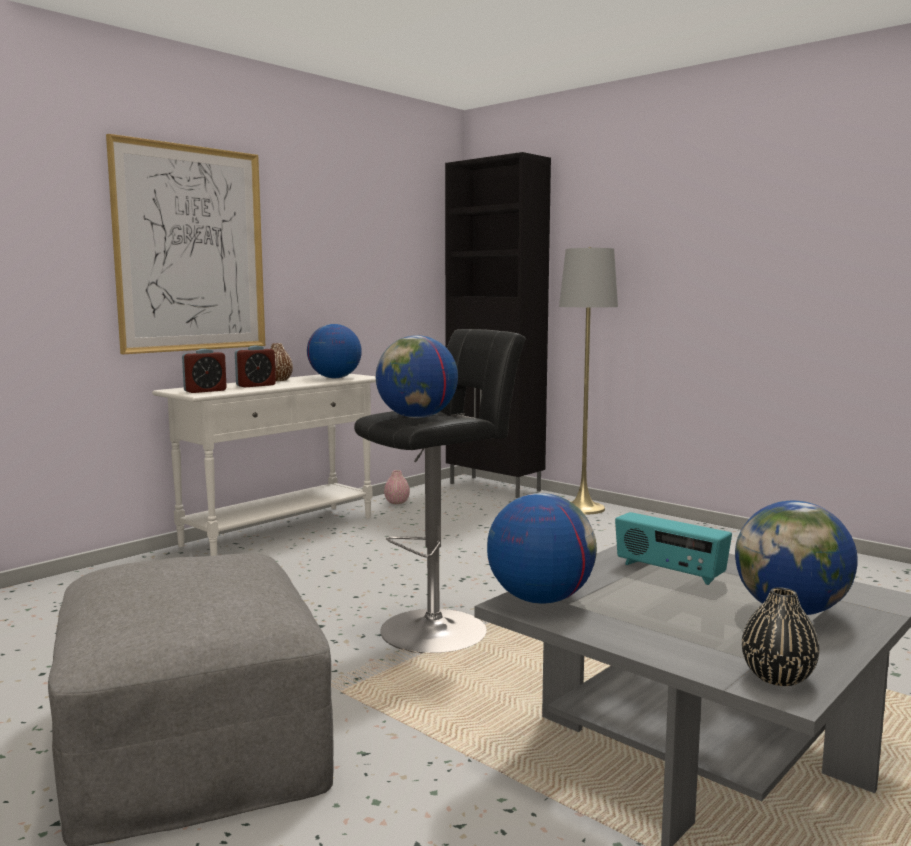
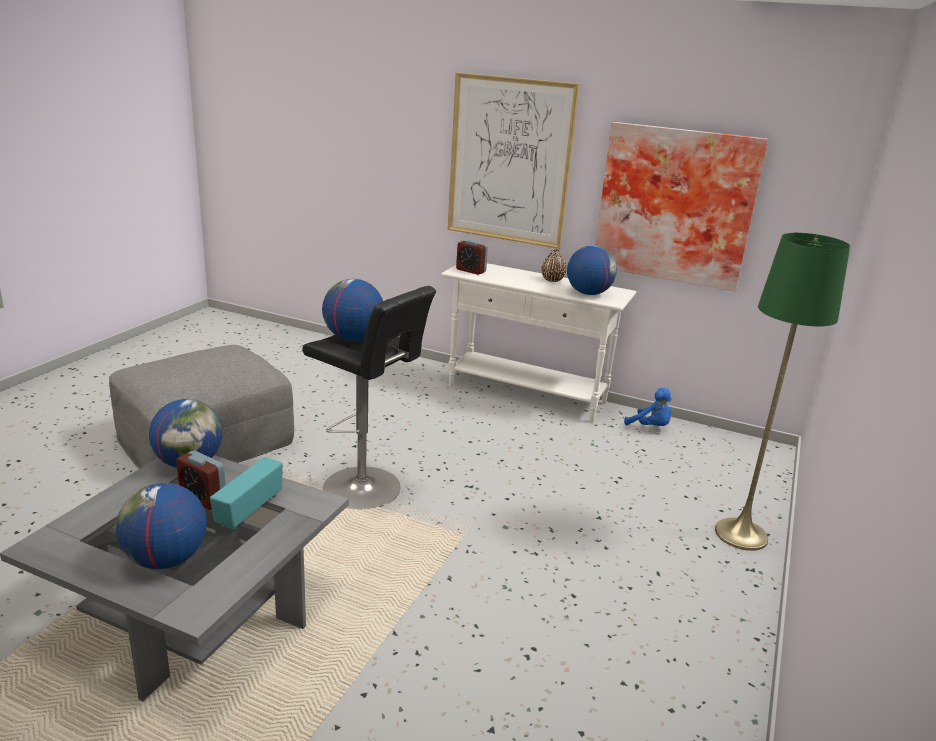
camera: 70 degrees right, 15 degrees up
alarm clock [235,345,276,387] -> alarm clock moved to [176,451,225,510]
pink vase [384,470,410,504] -> blue plush toy [624,388,672,426]
black cabinet [445,152,551,498] -> none
grey floor lamp [559,247,618,514] -> green floor lamp [715,233,850,551]
black vase [742,587,819,686] -> none
none -> picture [595,122,768,291]

